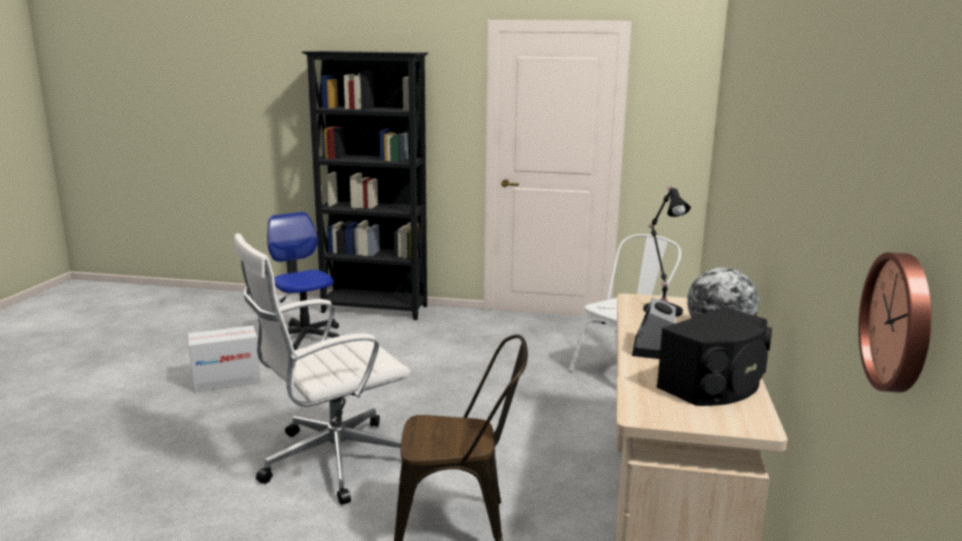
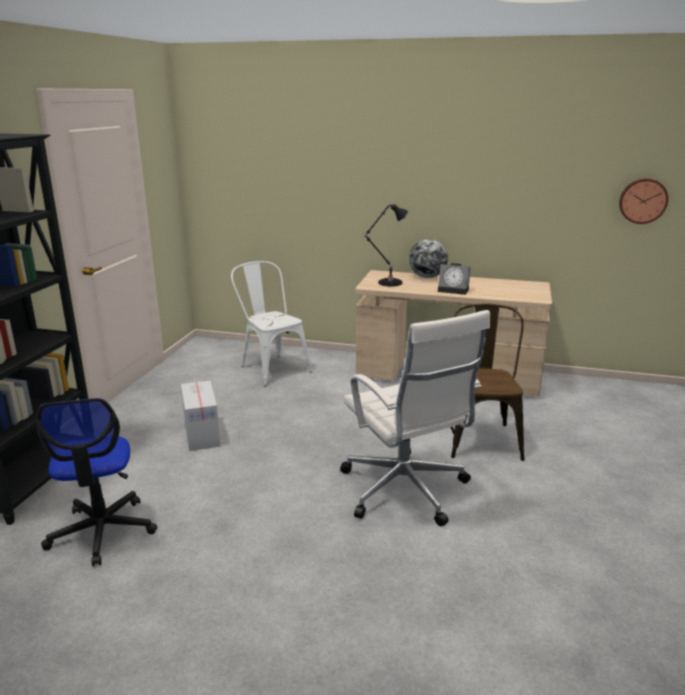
camera: 85 degrees left, 5 degrees up
cardboard box [188,325,261,392] -> cardboard box moved to [181,381,221,451]
office chair [267,212,339,350] -> office chair turned 75 degrees counterclockwise [37,398,157,566]
black speaker [657,307,772,406] -> none

